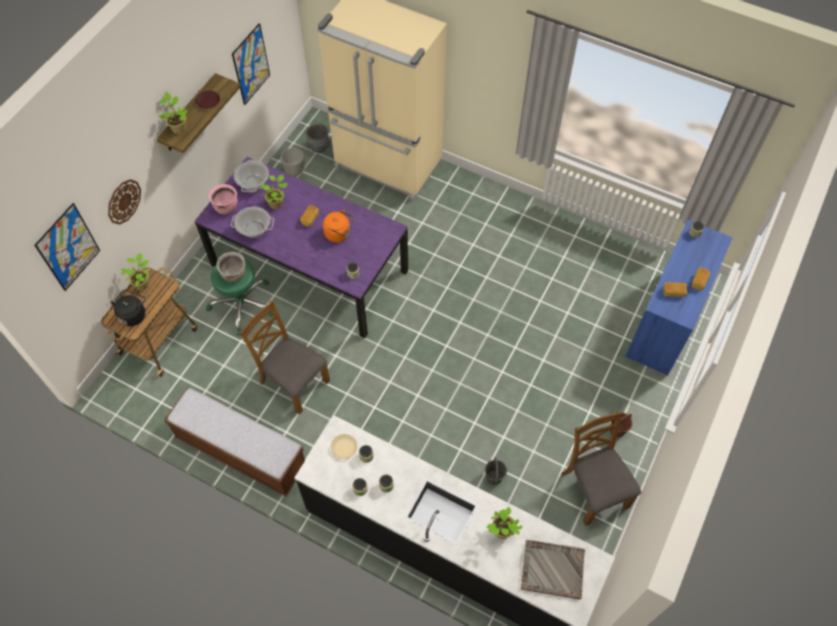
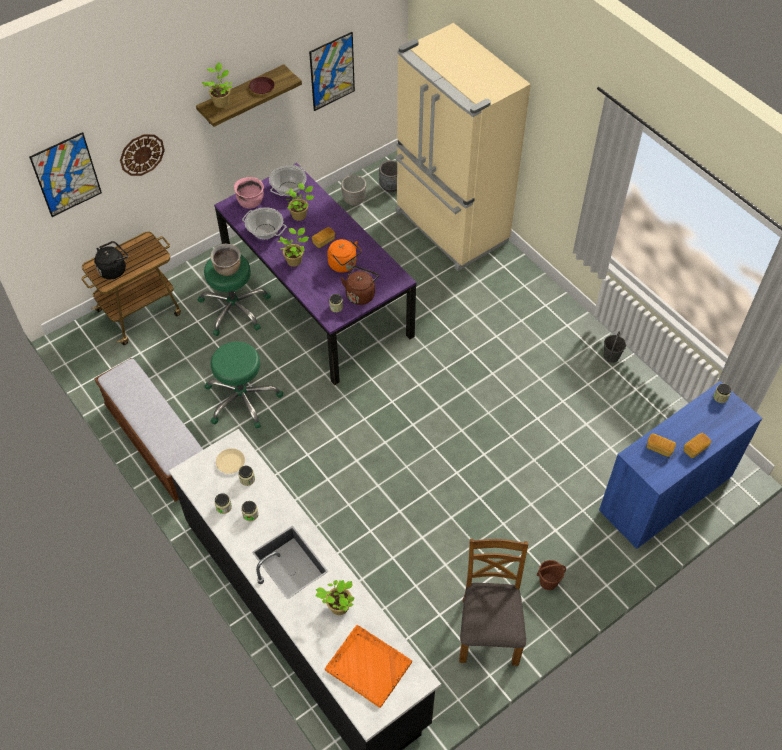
camera: 25 degrees right, 5 degrees down
potted plant [121,253,149,291] -> potted plant moved to [277,228,309,267]
brown chair [239,301,330,415] -> green stool [204,342,283,429]
grey bucket [485,457,507,485] -> grey bucket moved to [604,332,626,363]
grey tray [521,540,585,600] -> orange tray [325,625,412,708]
none -> brown kettle [341,266,379,305]

